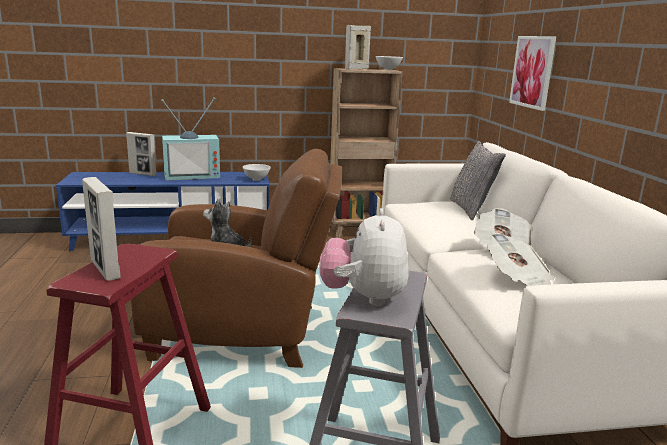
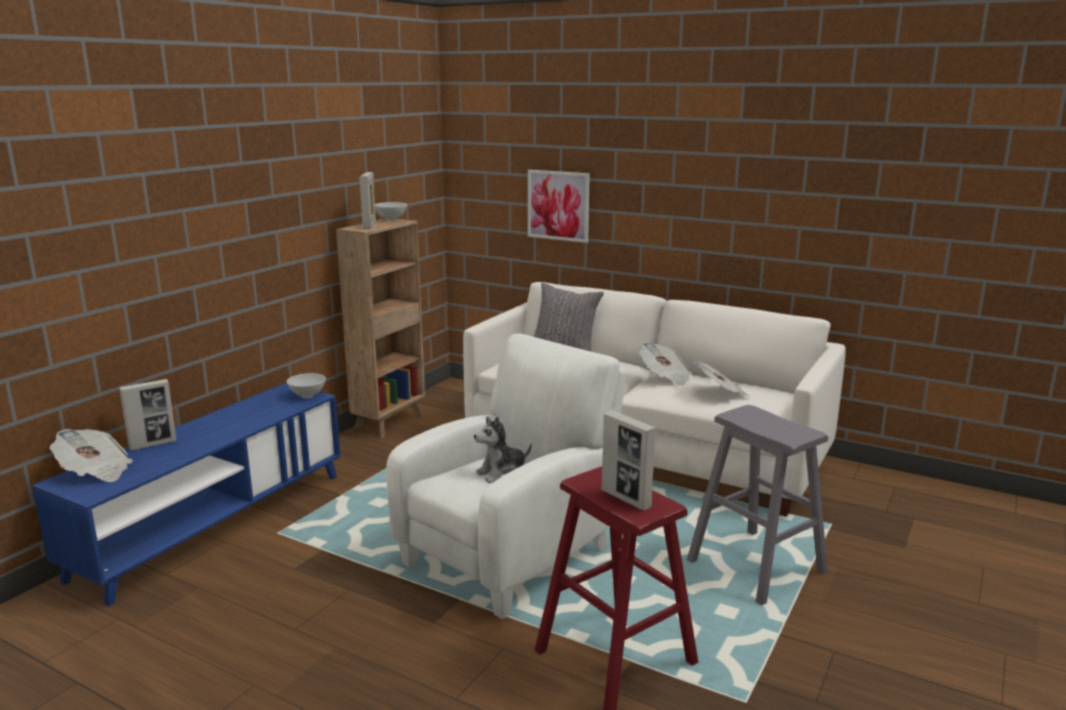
camera: 50 degrees left, 0 degrees up
picture frame [82,177,121,281] -> picture frame turned 45 degrees clockwise [601,410,656,510]
brown armchair [131,149,342,368] -> white armchair [386,334,627,619]
television [161,97,220,181] -> none
plush toy [320,208,409,306] -> none
none -> newspaper [50,429,133,482]

